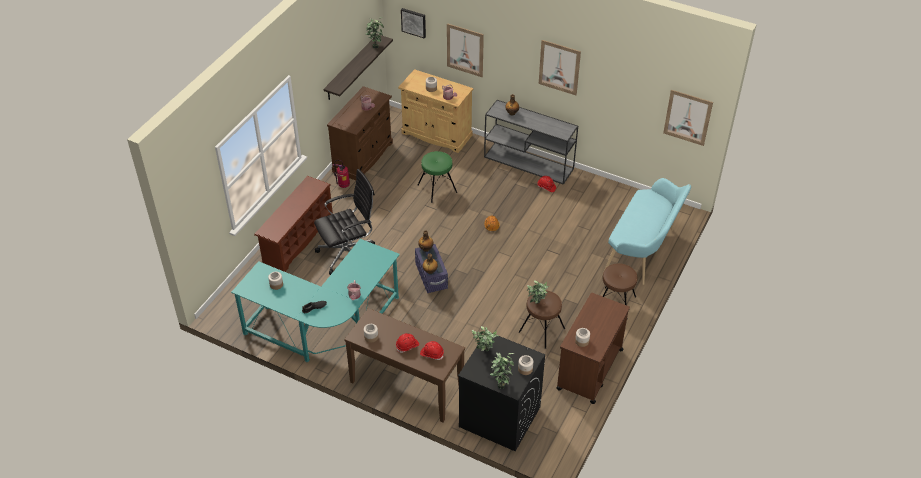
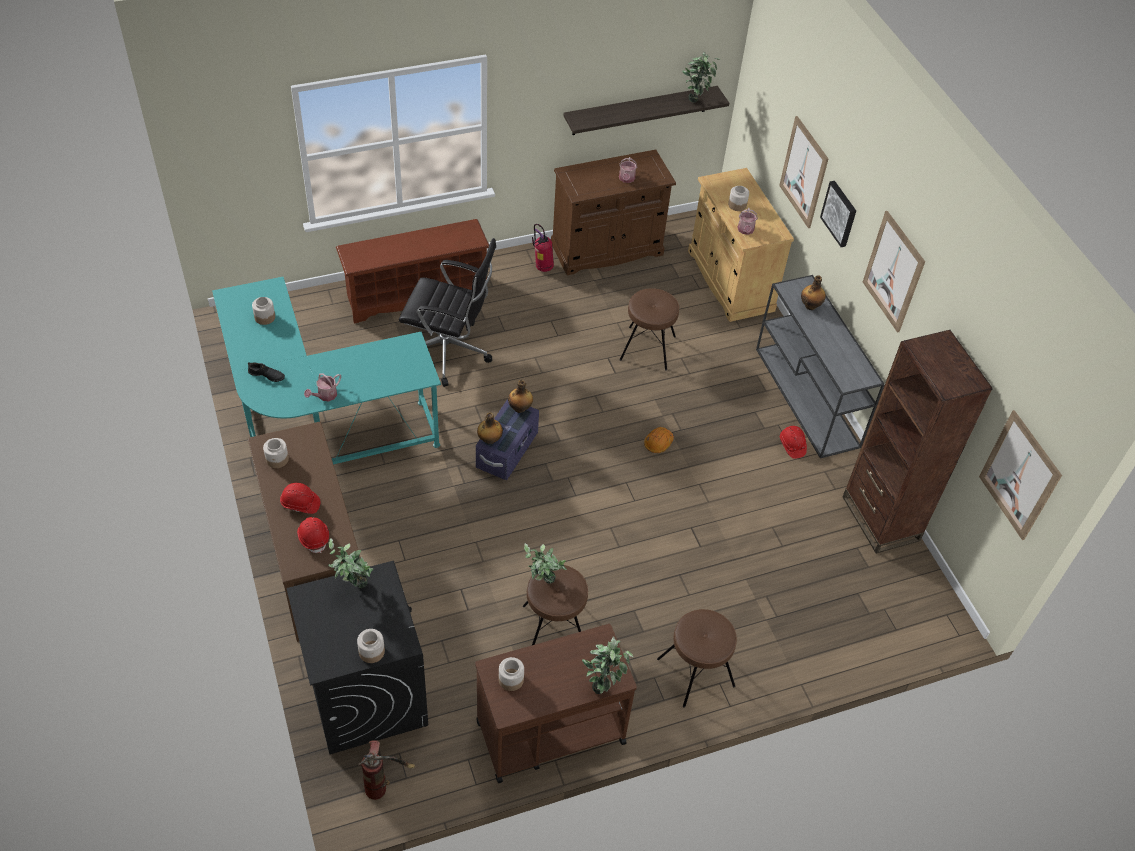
camera: 40 degrees right, 5 degrees up
picture [401,8,426,38] -> picture moved to [820,181,856,247]
green stool [417,151,457,203] -> brown stool [620,288,679,371]
potted plant [490,353,514,389] -> potted plant moved to [582,636,633,694]
turquoise bench [603,178,691,285] -> none
none -> fire extinguisher [358,740,415,800]
none -> brown bookcase [843,330,993,554]

